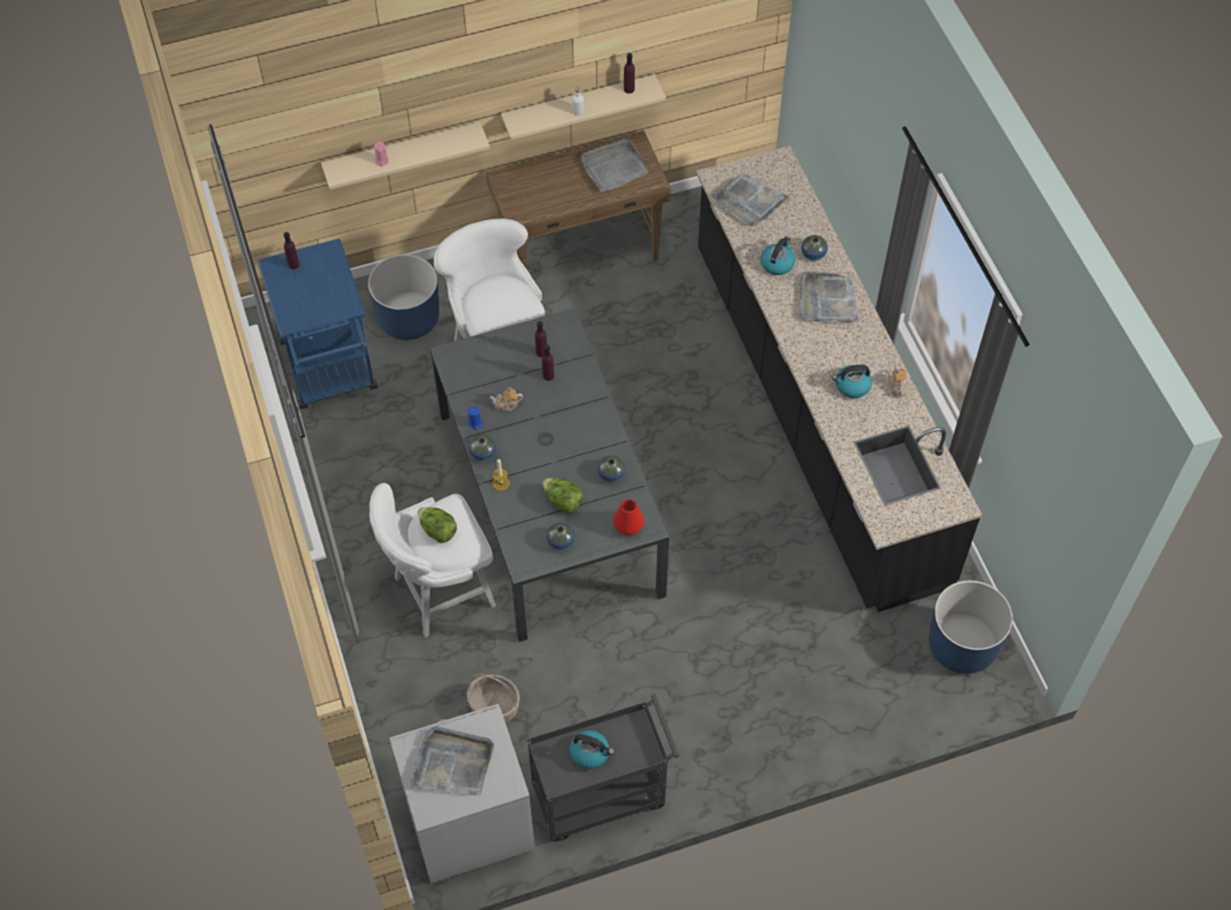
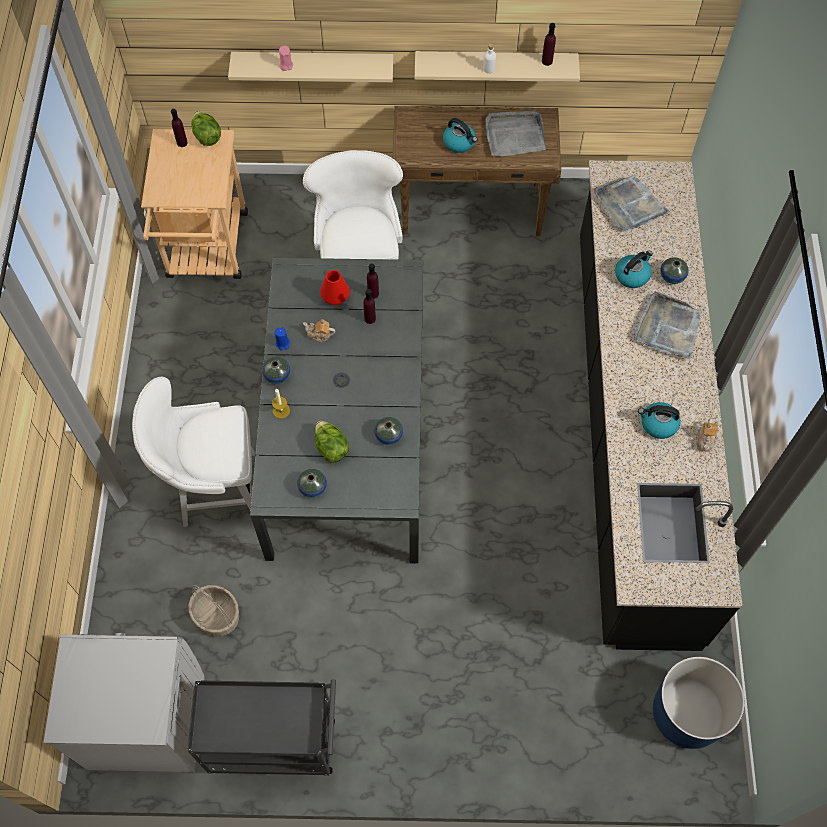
camera: 20 degrees right, 5 degrees up
blue cart [257,238,378,409] -> beige cart [141,129,248,279]
blue planter [368,254,439,340] -> none
grey tray [410,726,494,796] -> none
lettuce [418,507,457,543] -> lettuce moved to [191,111,221,146]
kettle [569,730,614,769] -> kettle moved to [443,118,477,153]
red vase [613,499,644,535] -> red vase moved to [320,270,350,306]

